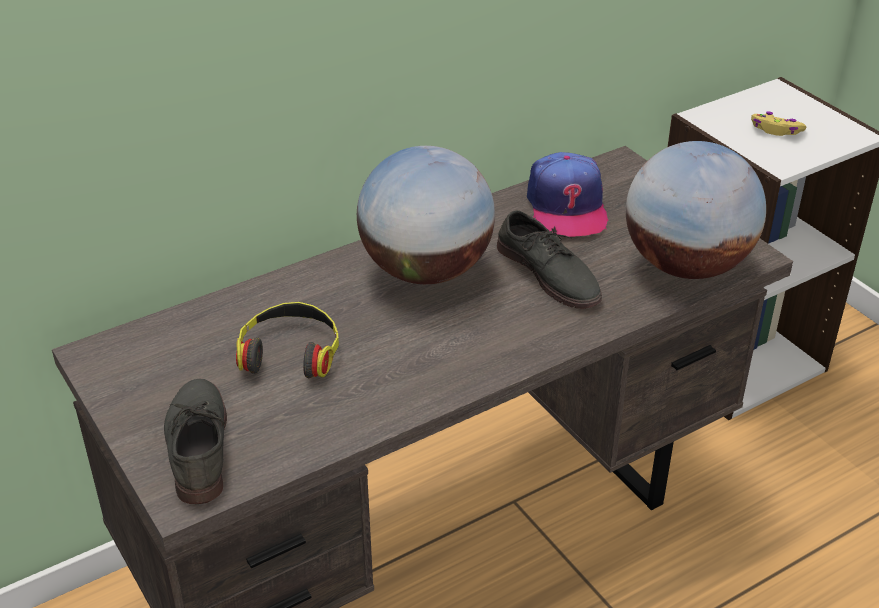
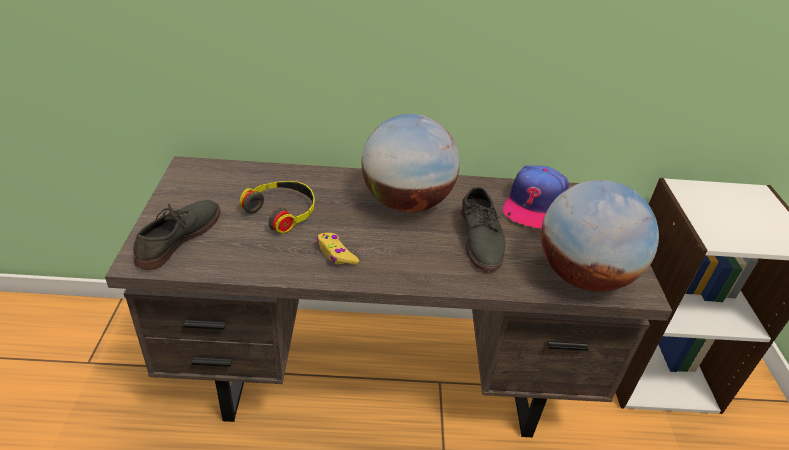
camera: 30 degrees right, 0 degrees up
yellow game controller [751,111,807,136] -> yellow game controller moved to [317,233,359,265]

